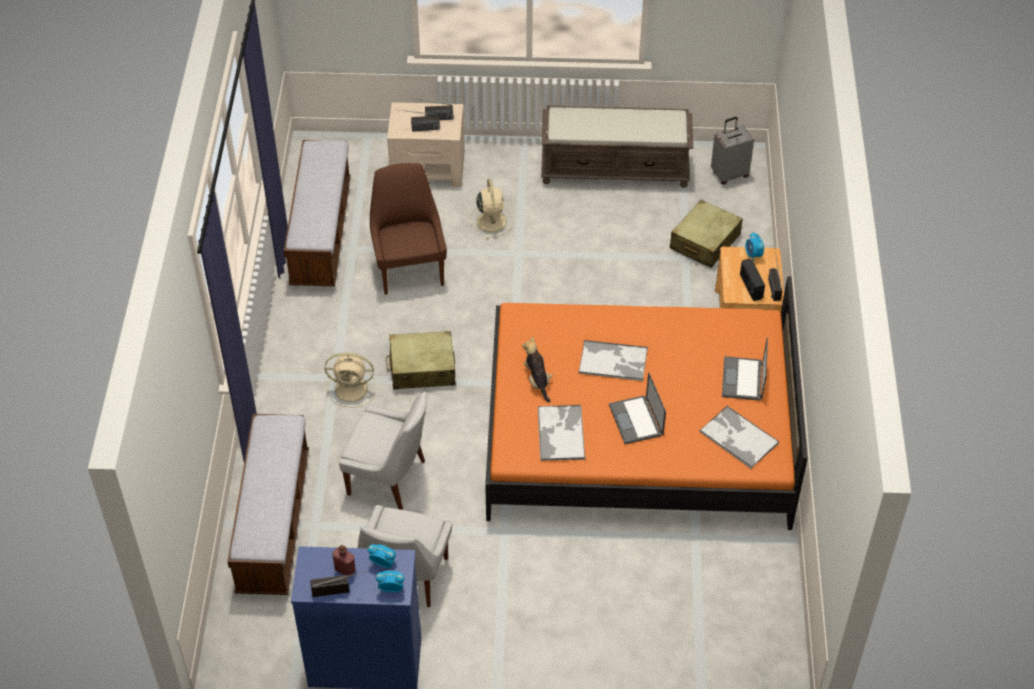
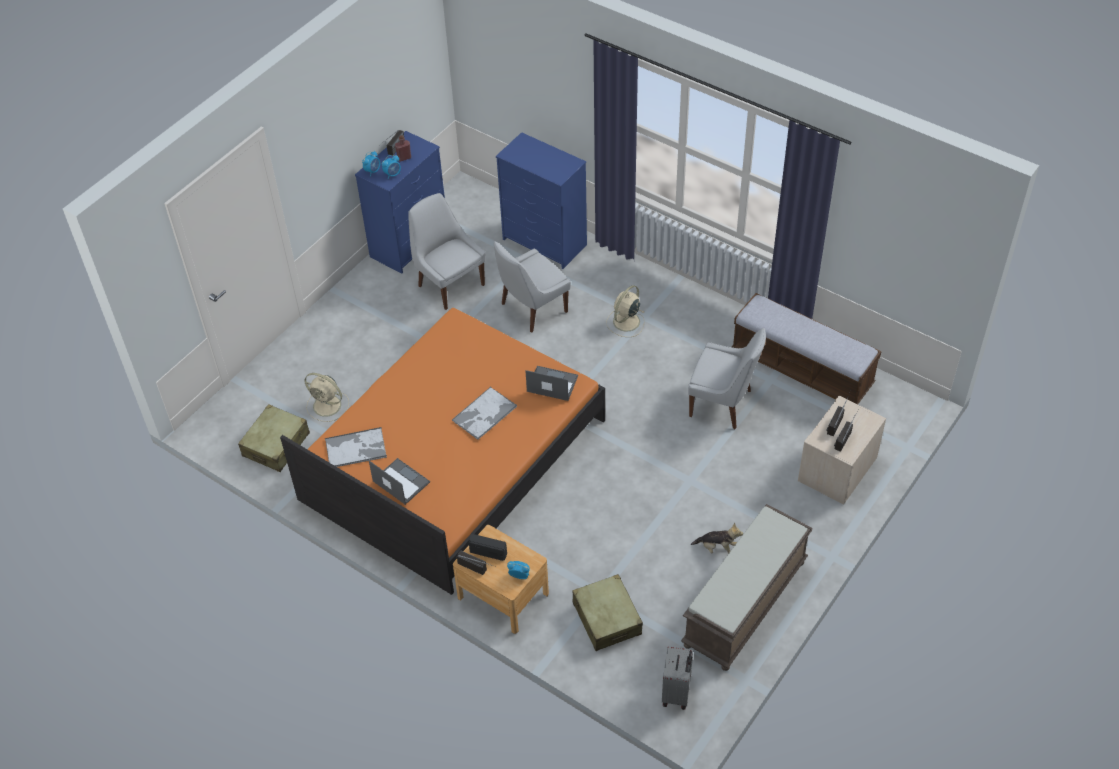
camera: 125 degrees right, 0 degrees up
bench [227,414,309,595] -> blue dresser [496,132,587,269]
brown chair [370,163,447,295] -> white chair [688,328,766,429]
beige suitcase [386,331,455,390] -> beige suitcase moved to [238,404,310,472]
beige fan [469,179,513,239] -> beige fan moved to [304,373,349,422]
plush toy [522,336,553,403] -> plush toy moved to [691,523,743,554]
tray [538,405,586,461] -> none
laptop [609,372,666,444] -> laptop moved to [525,366,578,401]

